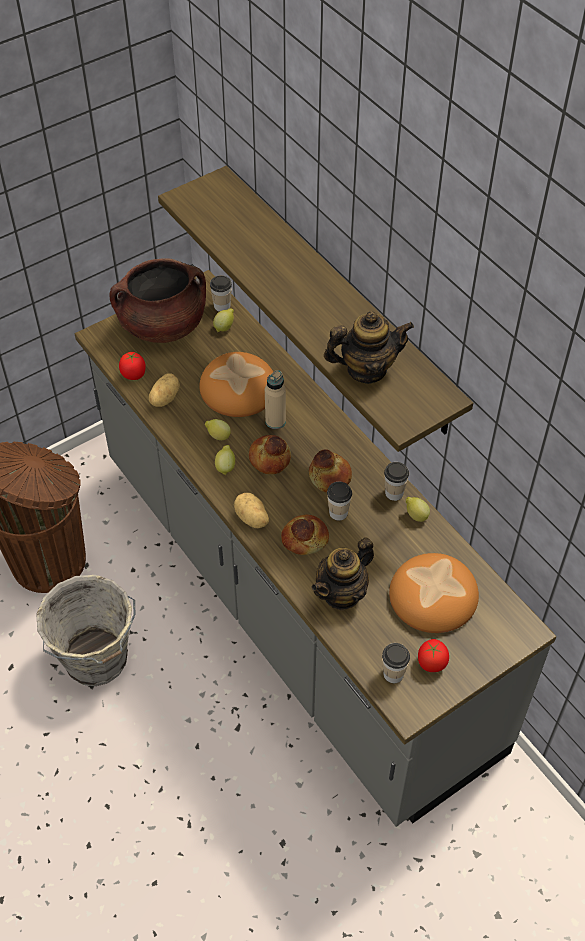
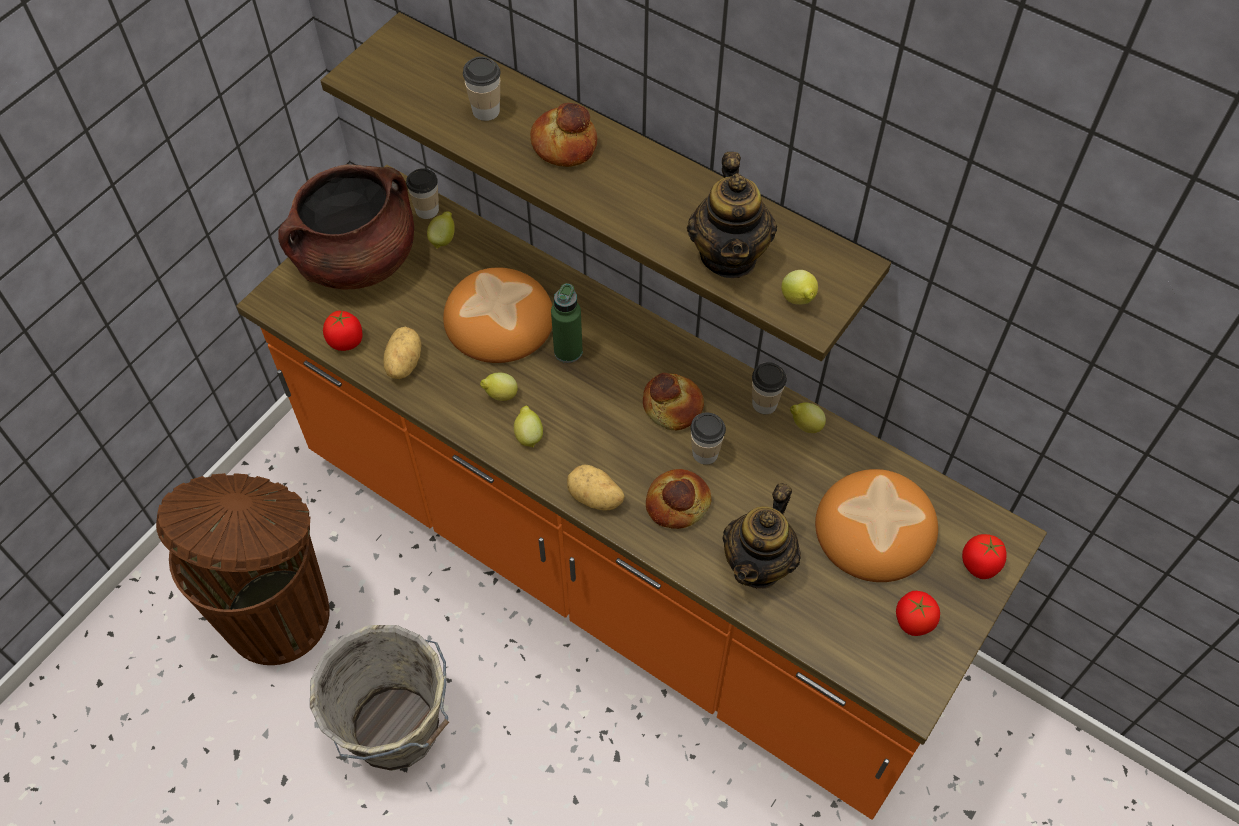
camera: 20 degrees left, 5 degrees up
grey counter [75,270,556,827] -> orange counter [236,165,1047,820]
bread [249,435,291,474] -> bread moved to [530,103,597,167]
beige bottle [265,370,286,429] -> green bottle [551,283,583,363]
teapot [324,311,414,384] -> teapot turned 120 degrees clockwise [687,152,777,278]
cup [382,643,410,683] -> cup moved to [463,56,501,121]
none -> lemon [781,270,818,305]
none -> tomato [962,534,1007,579]

